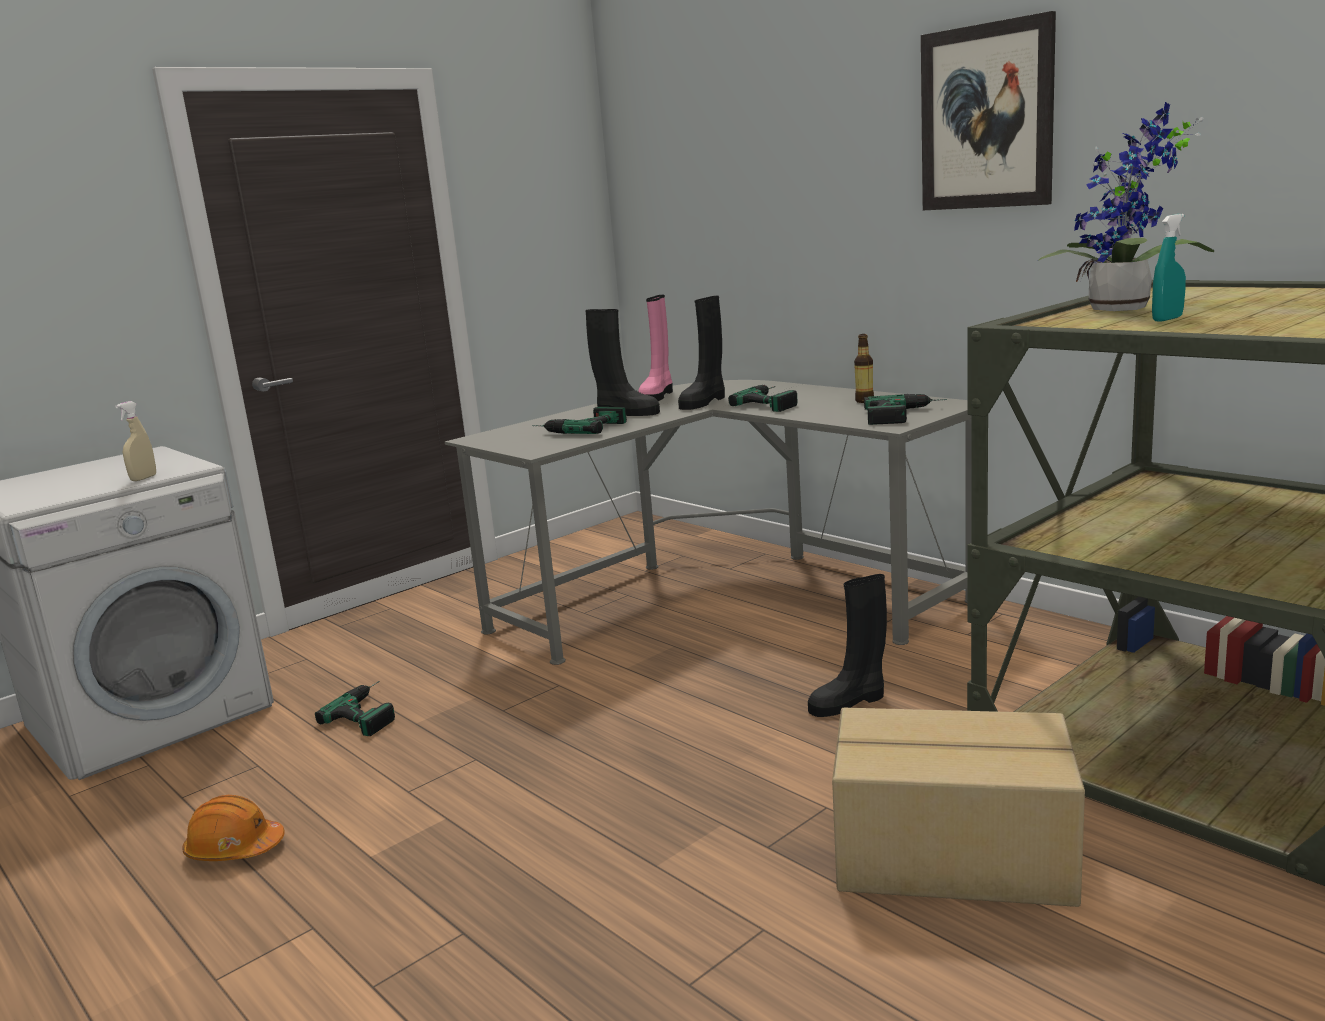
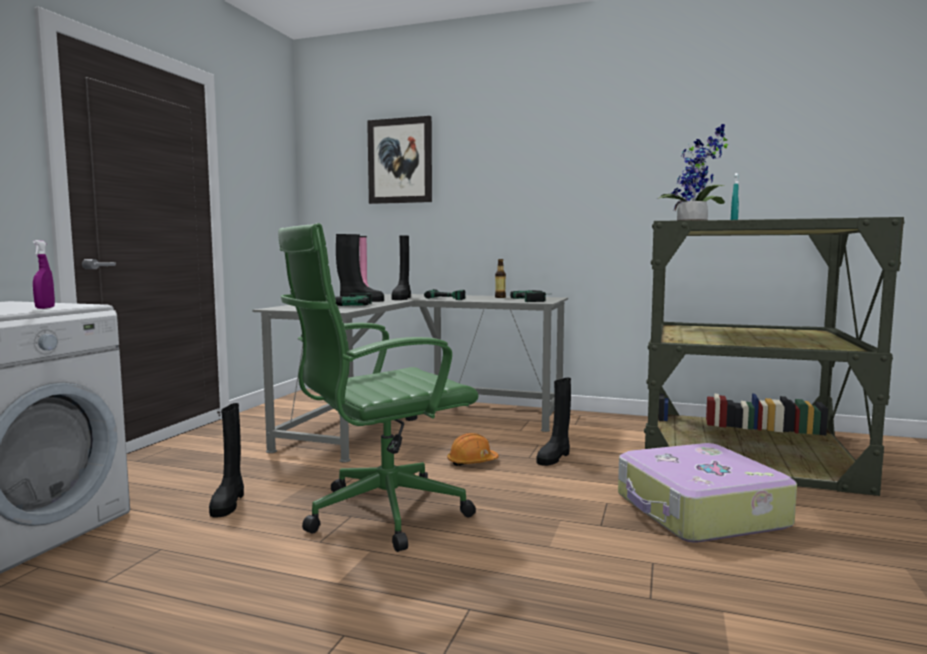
camera: 30 degrees left, 10 degrees down
beige spray bottle [115,401,156,481] -> purple spray bottle [33,240,55,309]
orange hard hat [182,795,285,861] -> orange hard hat moved to [447,433,499,466]
power drill [315,681,395,736] -> black boot [209,403,244,517]
cardboard box [832,708,1085,907] -> suitcase [618,443,797,543]
picture [921,11,1056,210] -> picture moved to [367,116,432,204]
none -> green office chair [278,223,478,552]

